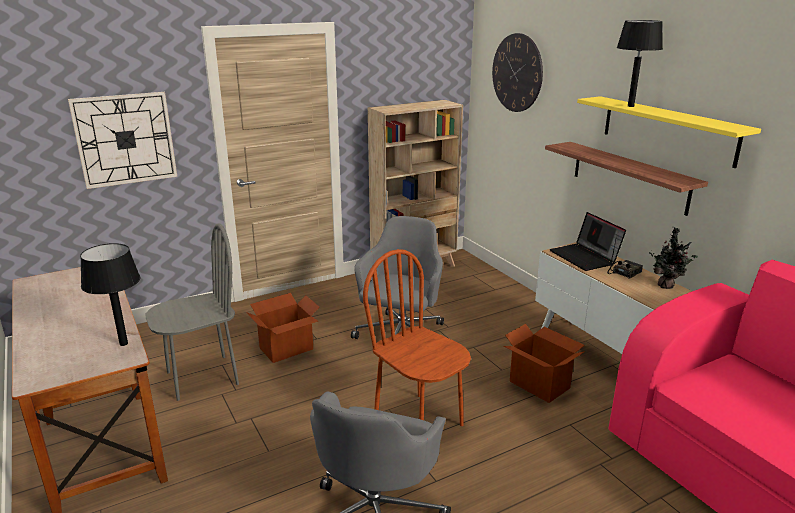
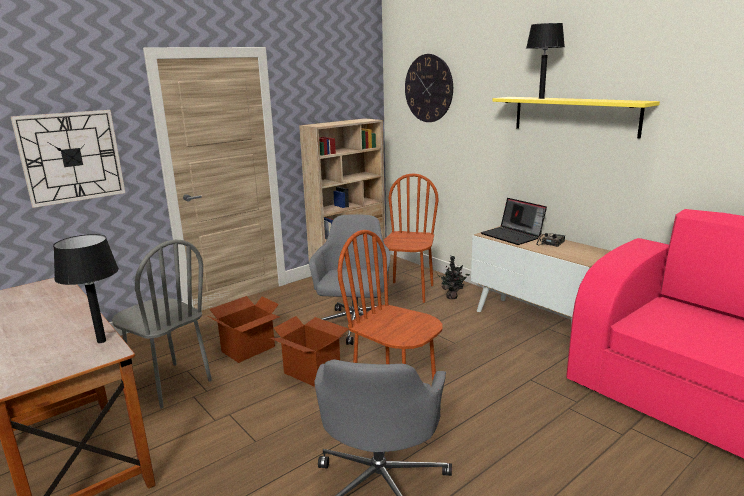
camera: 10 degrees left, 5 degrees down
grey chair [146,223,239,401] -> grey chair turned 75 degrees clockwise [112,240,212,409]
cardboard box [504,324,585,403] -> cardboard box moved to [270,316,349,387]
shelf [545,142,708,216] -> none
potted plant [649,227,698,289] -> potted plant moved to [439,255,470,299]
none -> brown chair [383,173,439,303]

